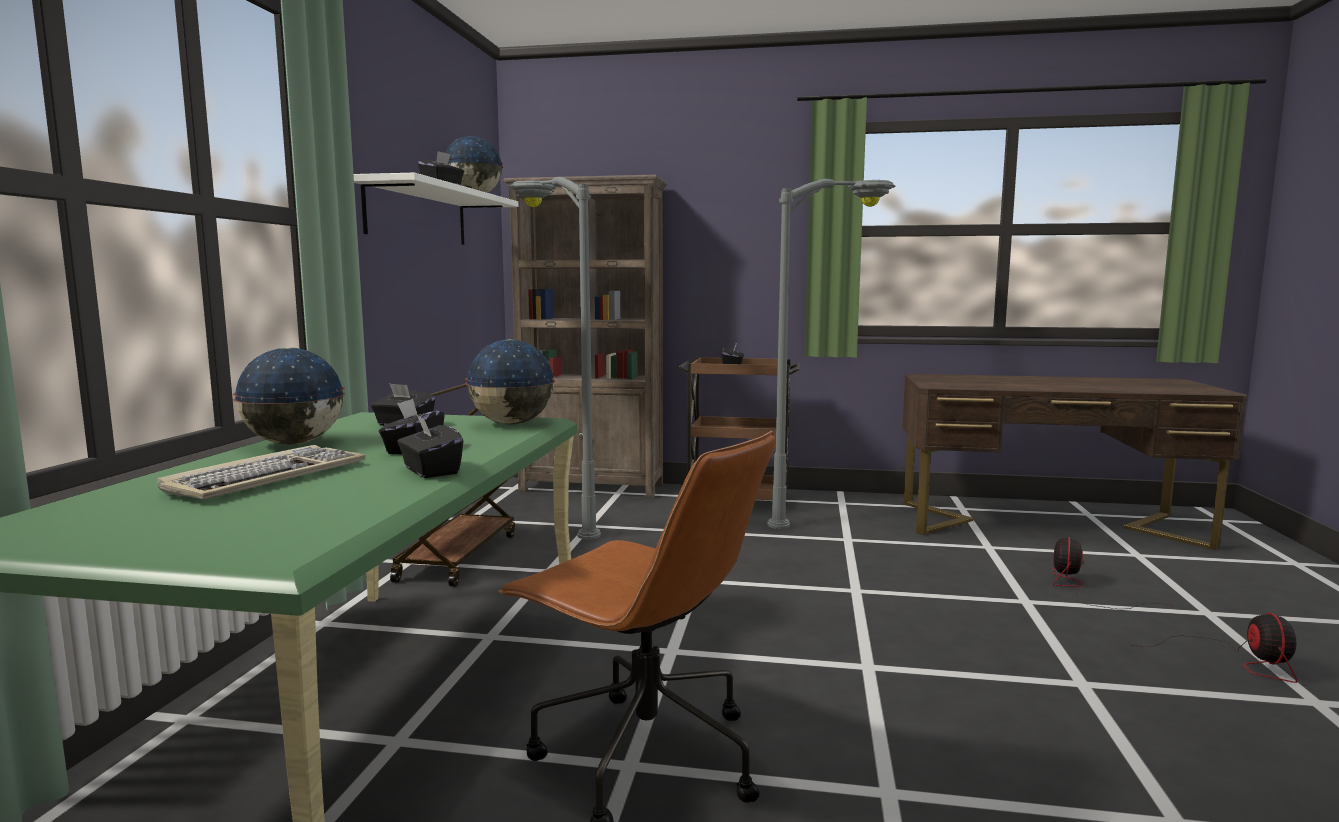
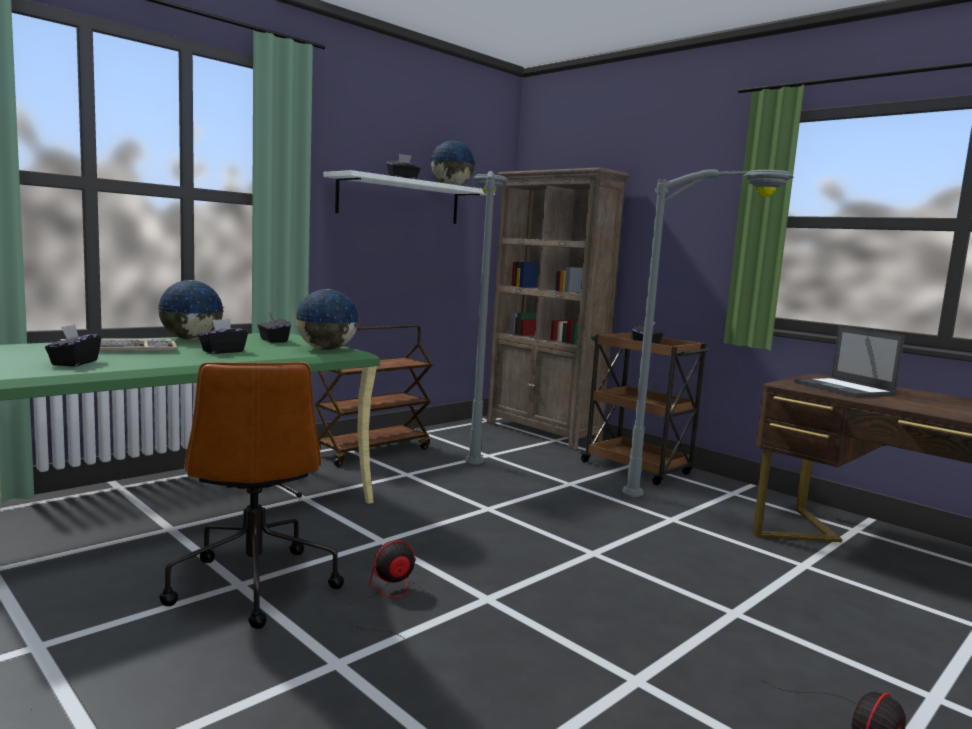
camera: 35 degrees right, 0 degrees up
black tissue box [397,415,463,478] -> black tissue box moved to [45,324,101,367]
fan [1052,537,1173,609] -> fan moved to [342,541,416,645]
none -> laptop [793,326,905,397]

